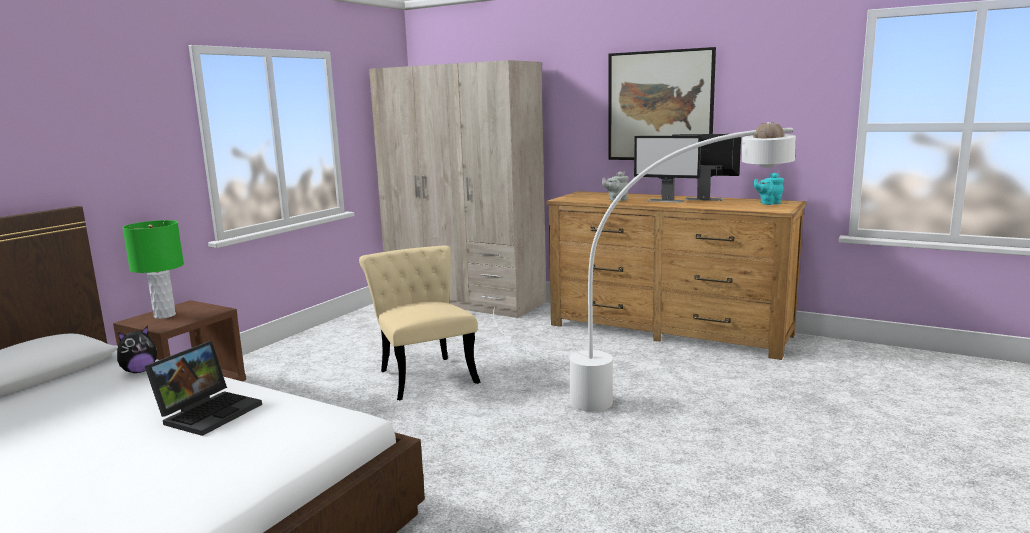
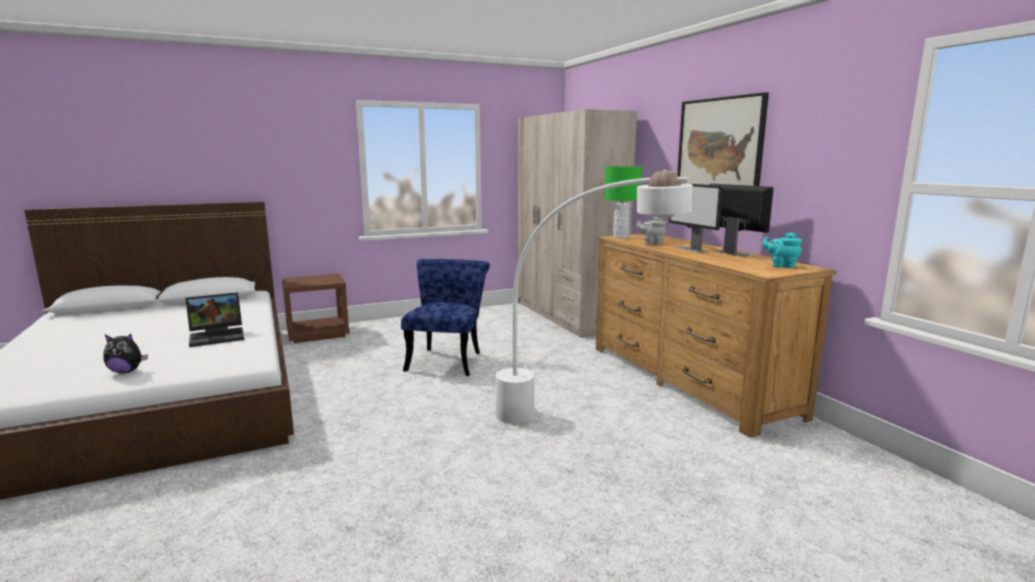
camera: 35 degrees right, 0 degrees up
plush toy [117,326,157,373] -> plush toy moved to [103,334,148,373]
green table lamp [122,220,184,319] -> green table lamp moved to [604,166,642,238]
beige chair [359,245,480,400] -> blue chair [401,259,490,376]

